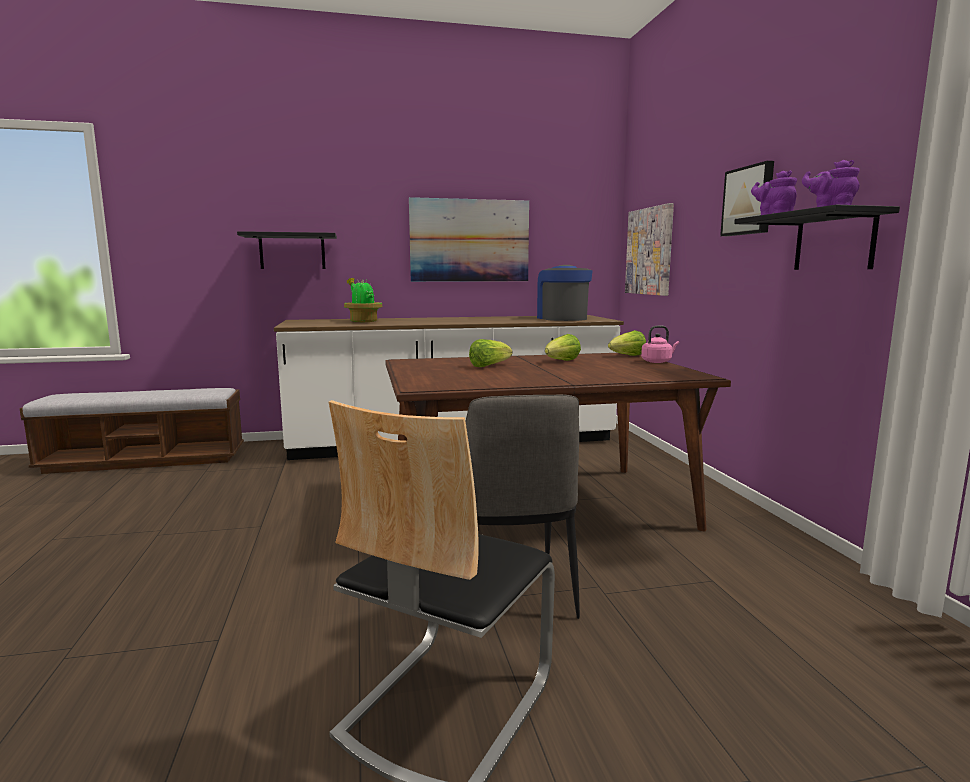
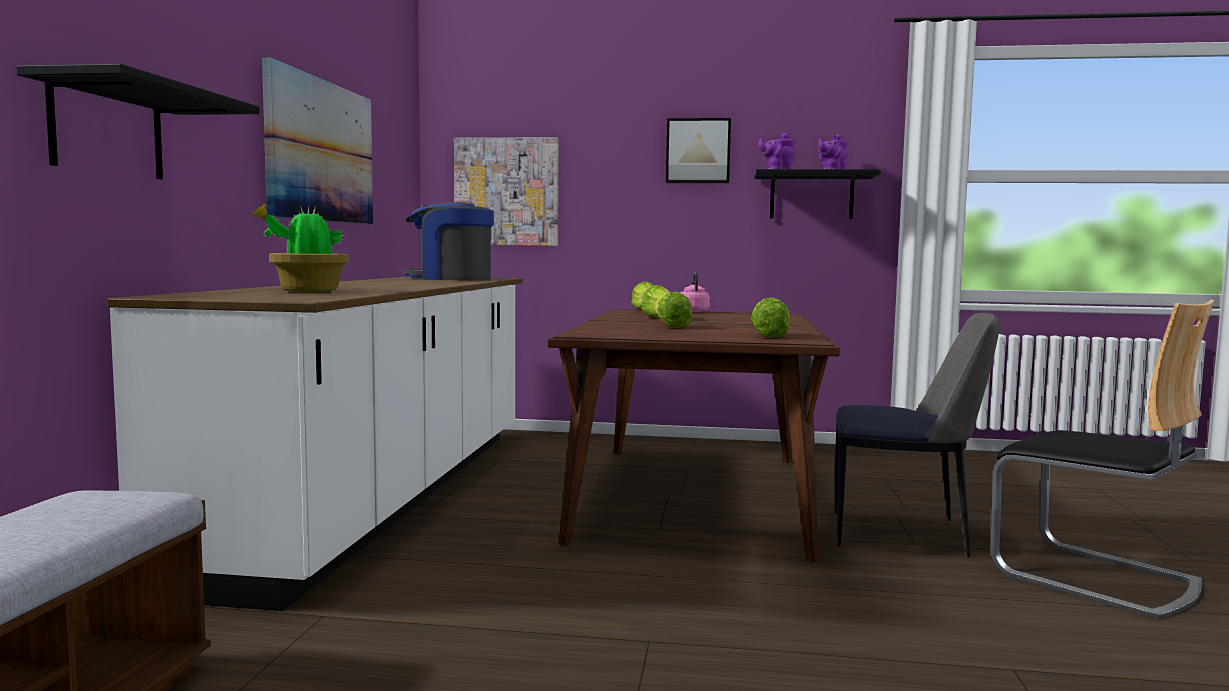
camera: 70 degrees left, 5 degrees down
none -> lettuce [751,297,791,338]

